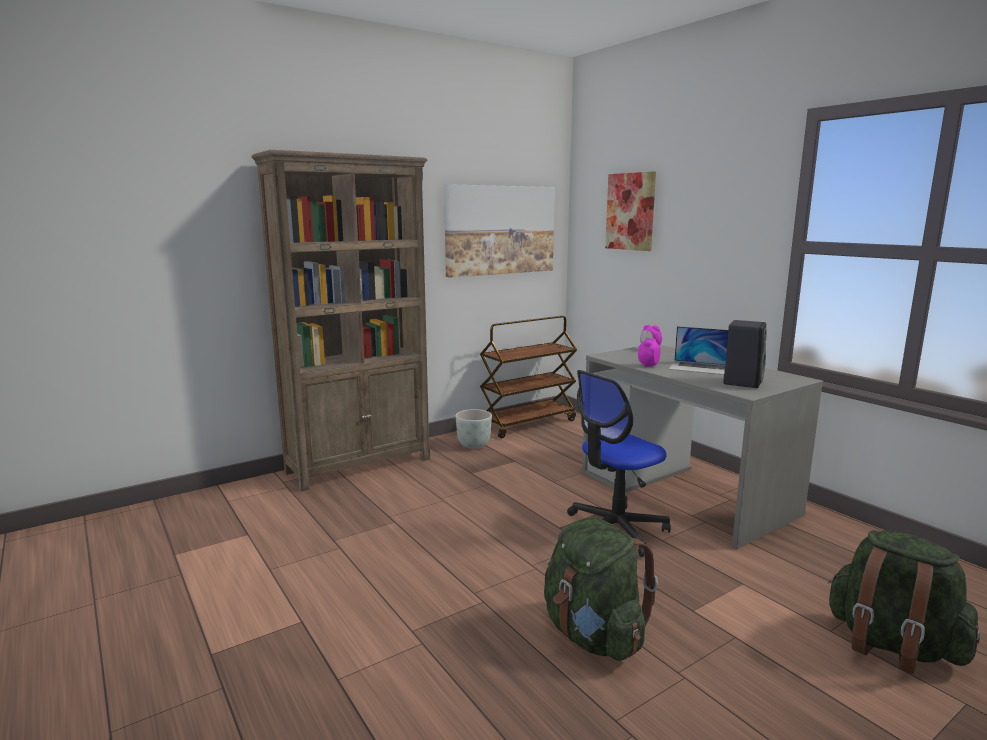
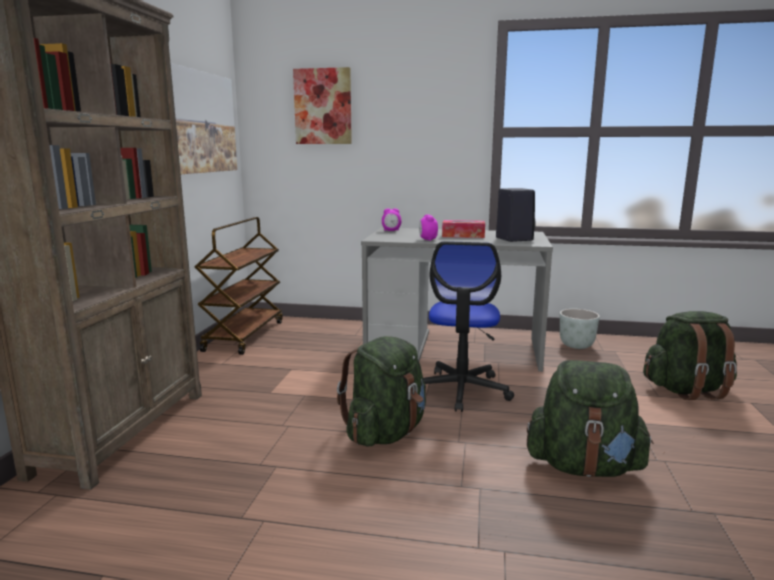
camera: 45 degrees left, 0 degrees up
grey planter [455,409,492,449] -> grey planter moved to [560,309,600,349]
laptop [669,326,728,375] -> tissue box [442,220,485,238]
none -> green backpack [337,336,426,447]

